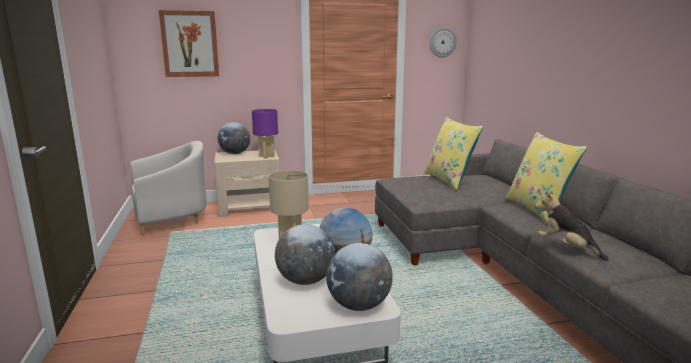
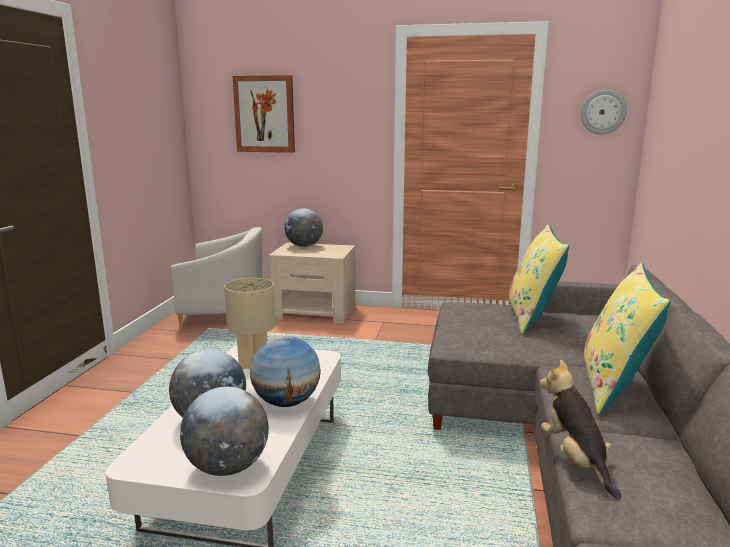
camera: 25 degrees right, 0 degrees up
purple table lamp [252,109,278,159] -> none

